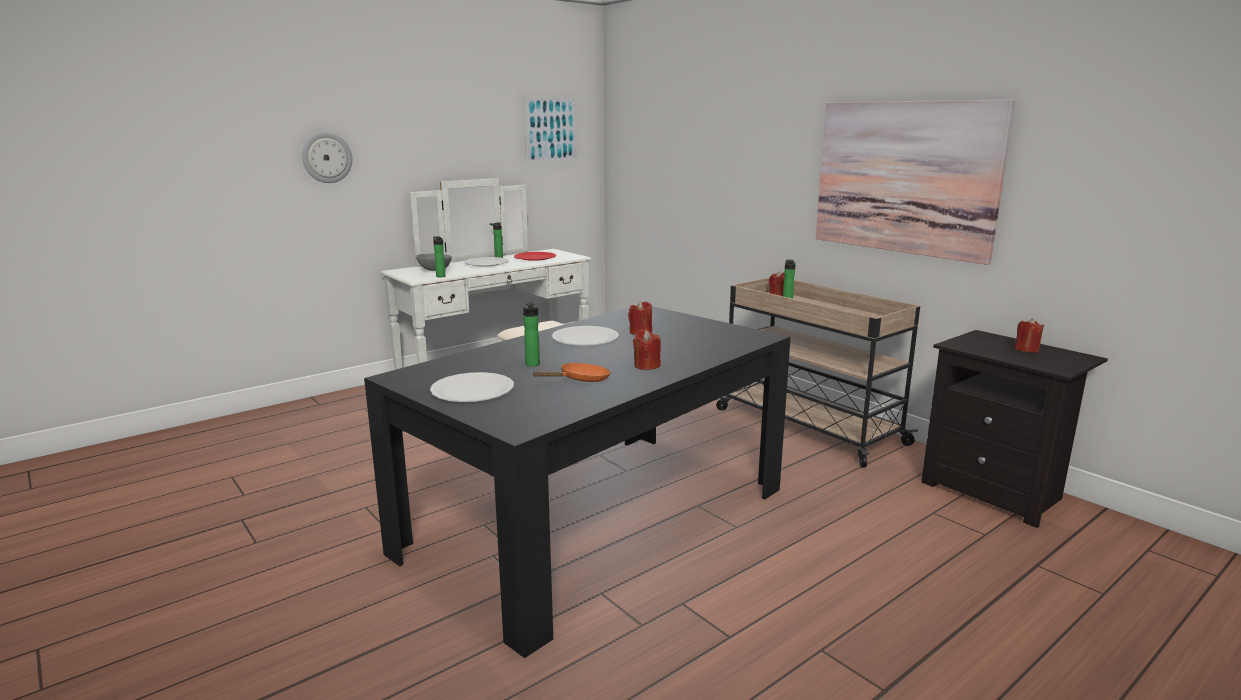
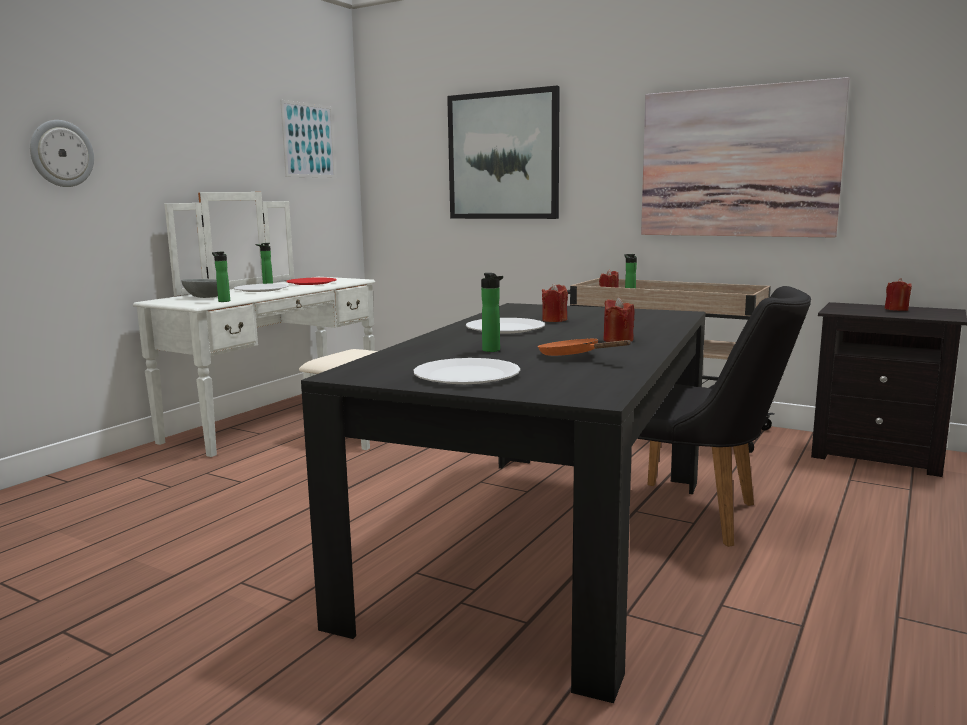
camera: 20 degrees left, 5 degrees down
orange frying pan [532,363,611,382] -> orange frying pan turned 75 degrees counterclockwise [538,339,631,356]
none -> picture [447,86,560,219]
none -> black chair [637,286,811,547]

